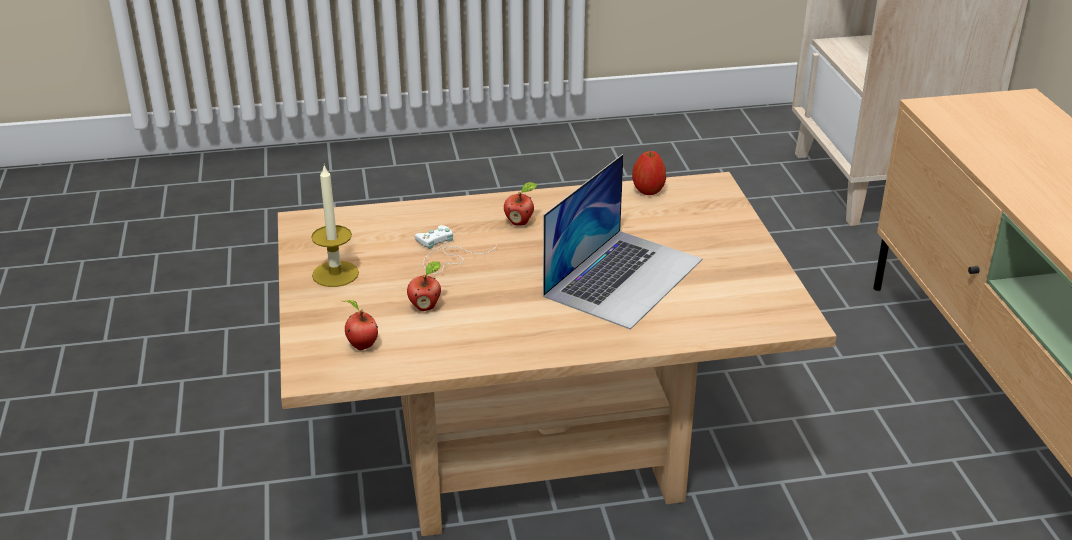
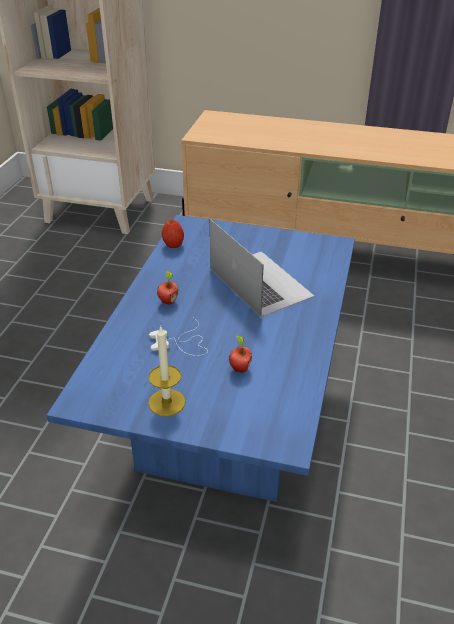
camera: 65 degrees left, 5 degrees up
beige coffee table [278,172,837,536] -> blue coffee table [47,215,355,502]
apple [342,300,378,350] -> none

